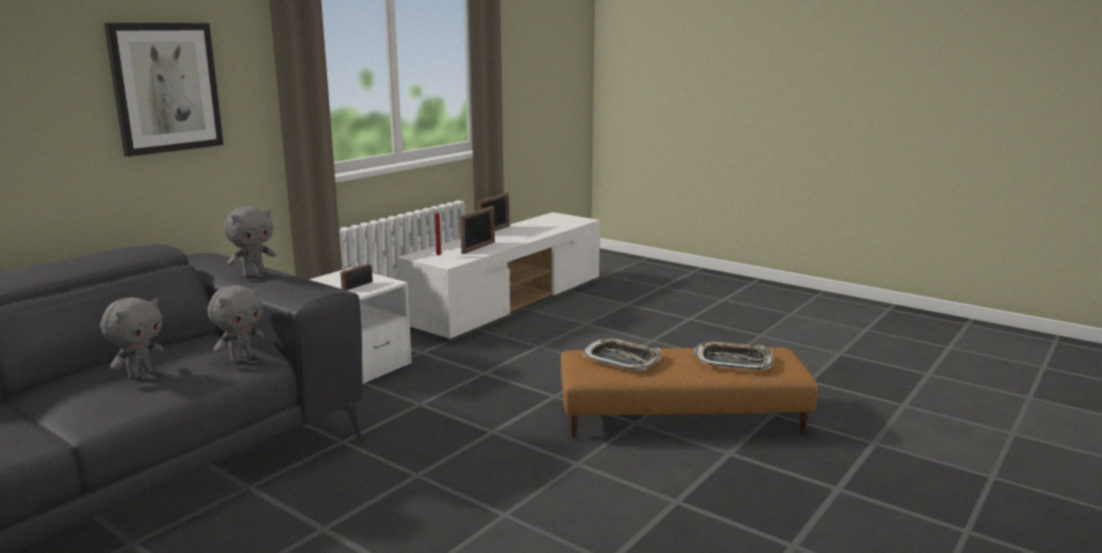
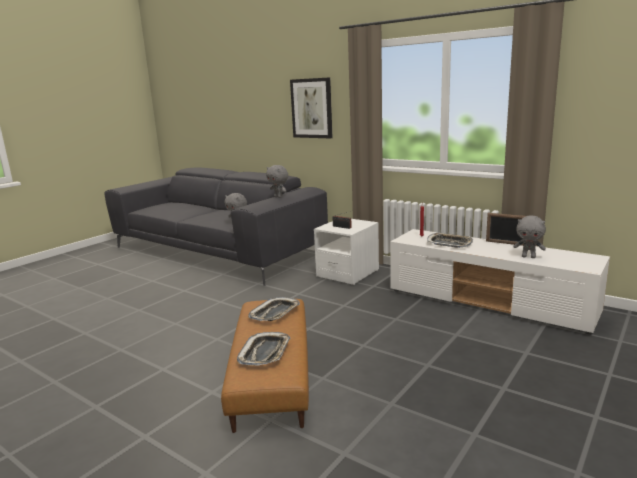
camera: 90 degrees right, 0 degrees up
grey plush toy [100,297,163,380] -> grey plush toy moved to [513,216,546,258]
picture frame [460,206,495,254] -> tray [427,233,473,248]

